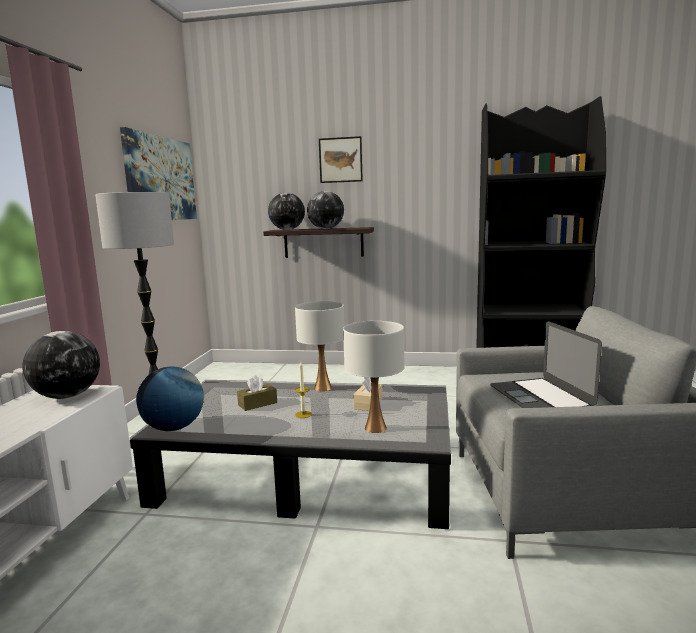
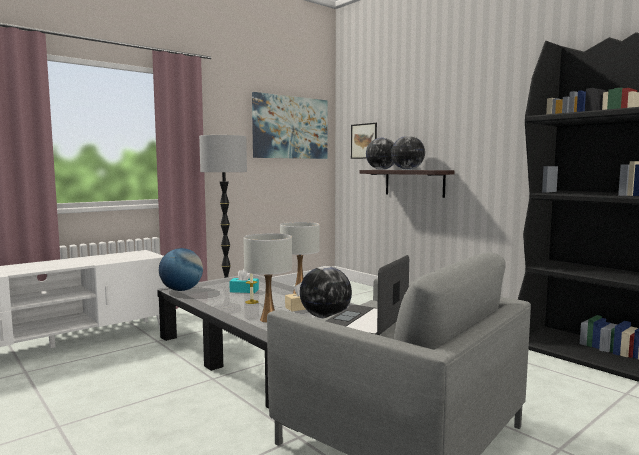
camera: 40 degrees right, 5 degrees down
globe [22,331,100,399] -> globe moved to [300,266,352,318]
brown tissue box [237,375,277,411] -> turquoise tissue box [229,269,259,293]
picture [319,136,363,183] -> picture moved to [351,123,377,159]

